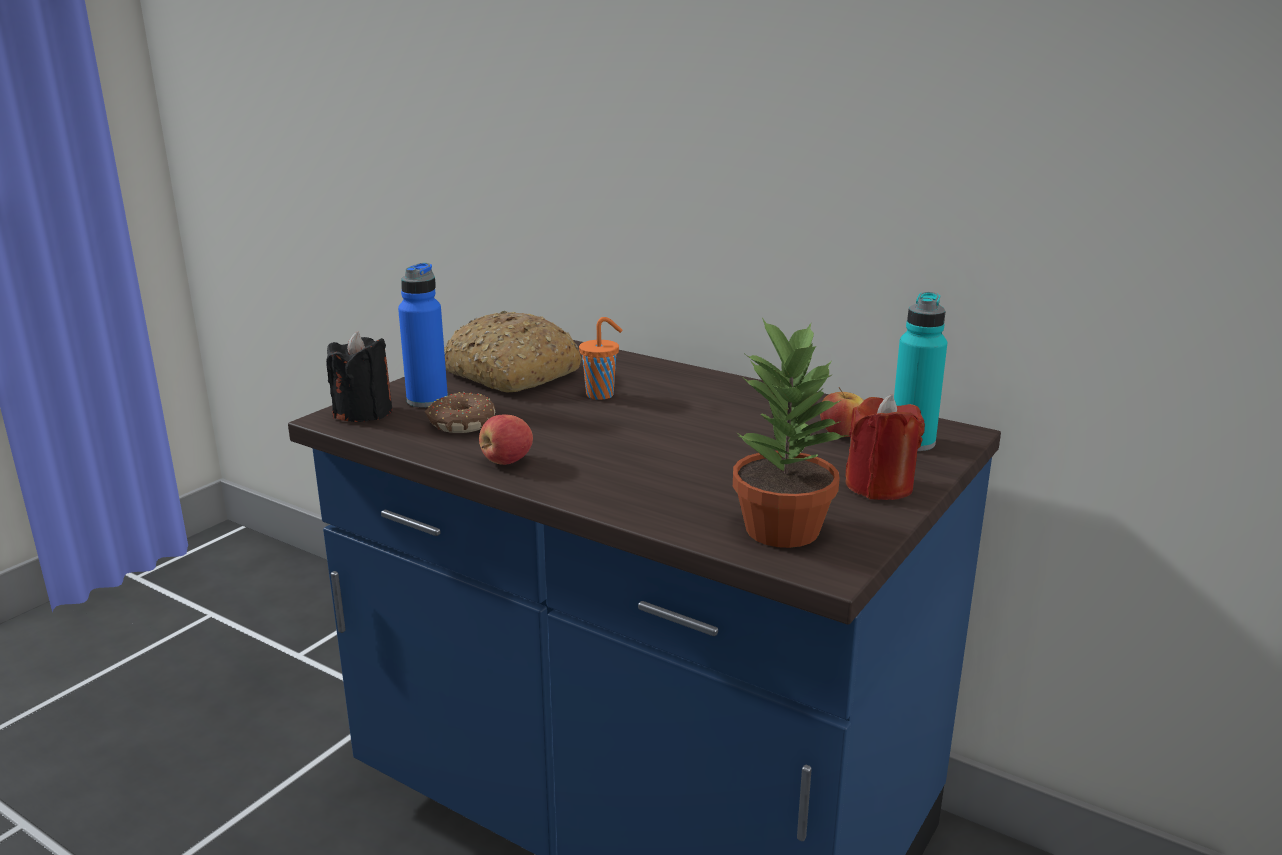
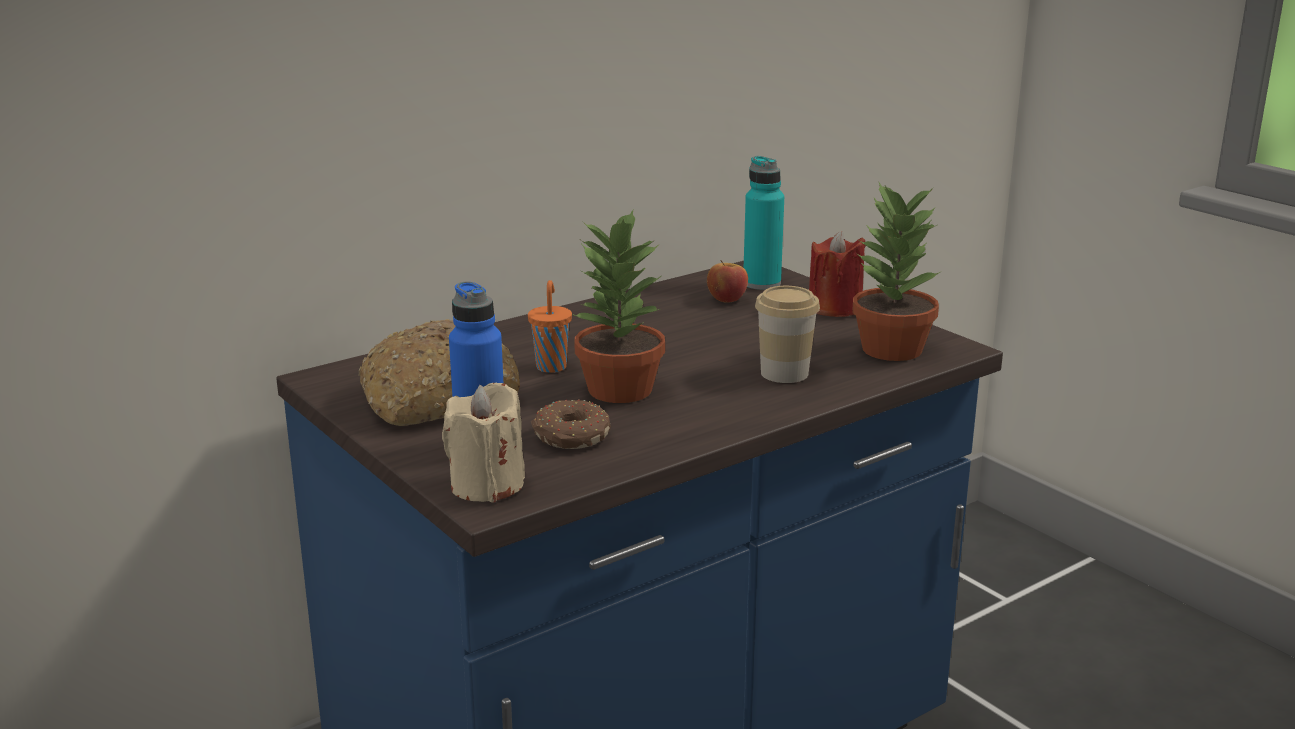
camera: 70 degrees left, 0 degrees up
black candle [326,331,392,422] -> beige candle [442,383,525,502]
apple [479,414,533,465] -> none
none -> potted plant [571,210,665,403]
none -> cup [755,286,820,383]

